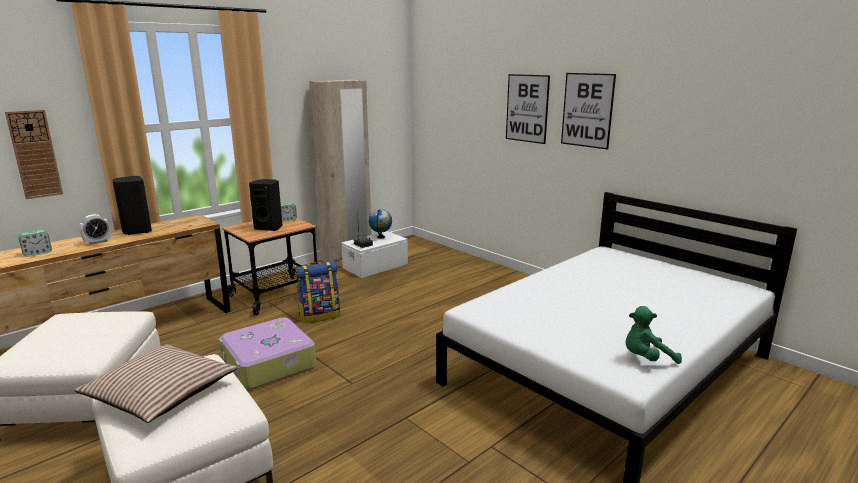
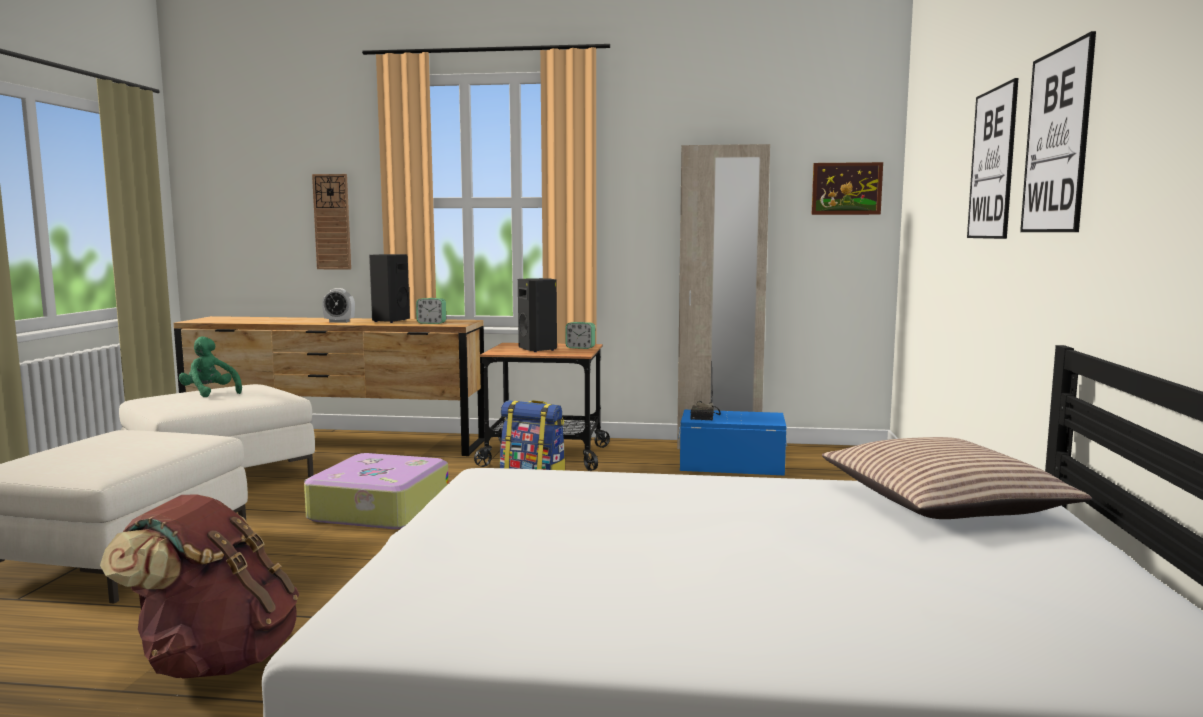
camera: 50 degrees right, 10 degrees down
alarm clock [18,230,52,257] -> alarm clock moved to [416,298,446,324]
pillow [74,344,238,423] -> pillow moved to [822,437,1092,519]
white storage box [341,231,408,278] -> blue storage box [678,410,787,475]
globe [369,209,392,238] -> none
green plush toy [625,306,682,364] -> green plush toy moved to [179,336,242,397]
none -> brown backpack [100,494,299,679]
none -> picture [812,162,883,215]

